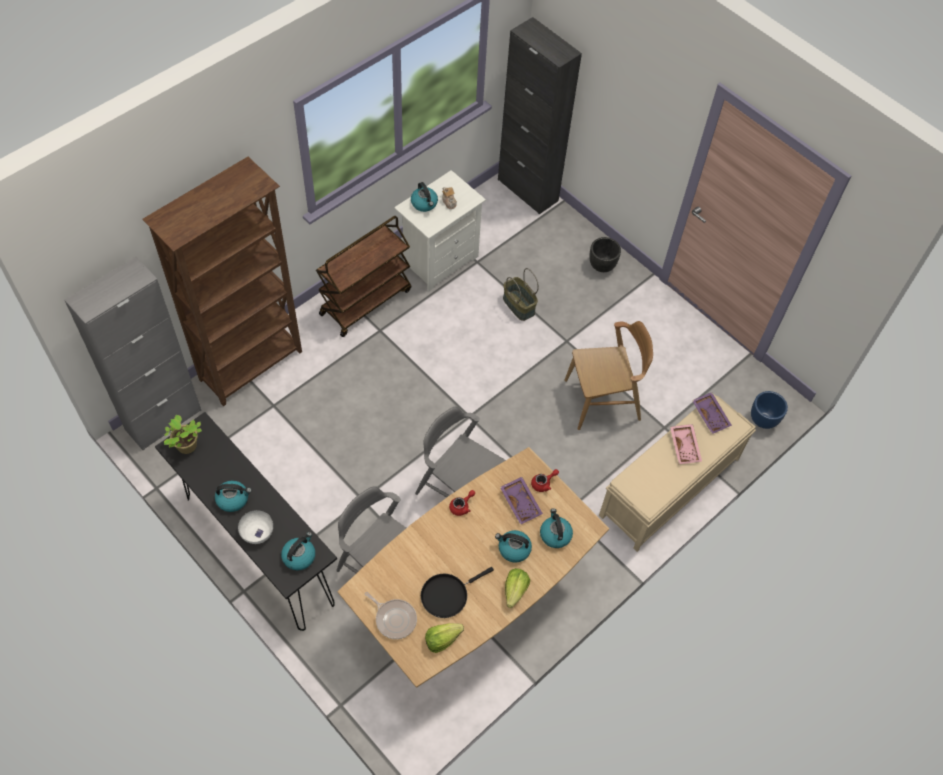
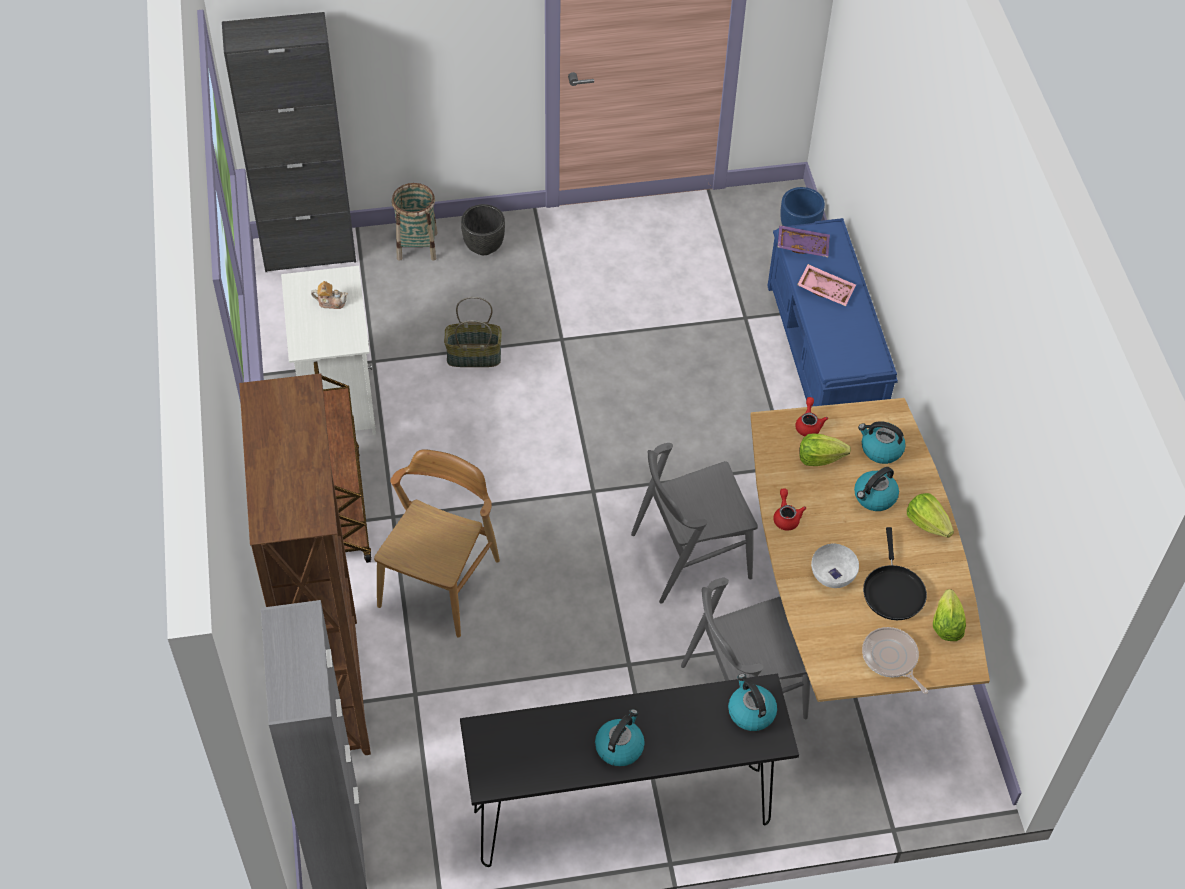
camera: 55 degrees left, 5 degrees down
potted plant [164,414,202,454] -> none
white bowl [238,510,273,544] -> white bowl moved to [811,543,859,588]
frying pan [365,592,417,639] -> frying pan turned 105 degrees counterclockwise [862,627,928,694]
kettle [411,182,438,212] -> none
purple tray [500,477,543,525] -> lettuce [799,433,851,466]
brown chair [565,321,653,430] -> brown chair moved to [374,449,500,638]
beige bench [599,394,756,552] -> blue bench [768,218,898,407]
none -> basket [392,183,438,261]

